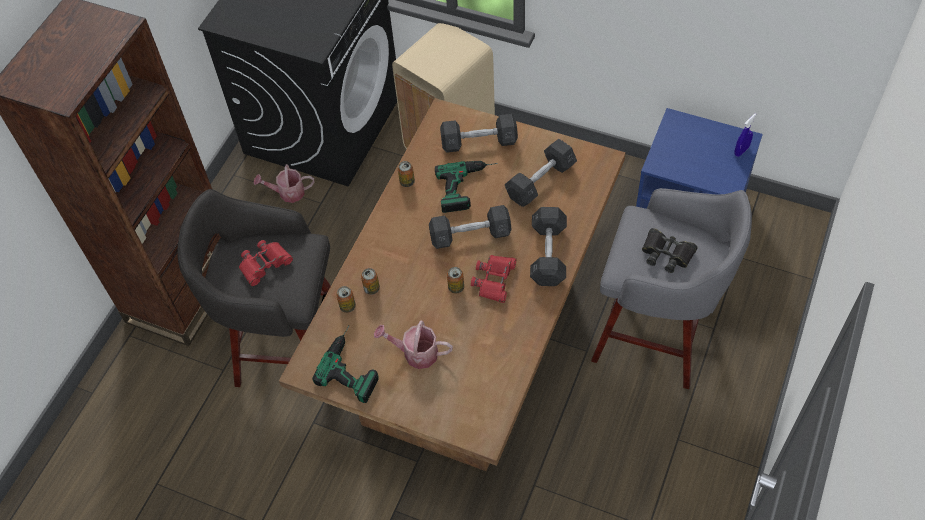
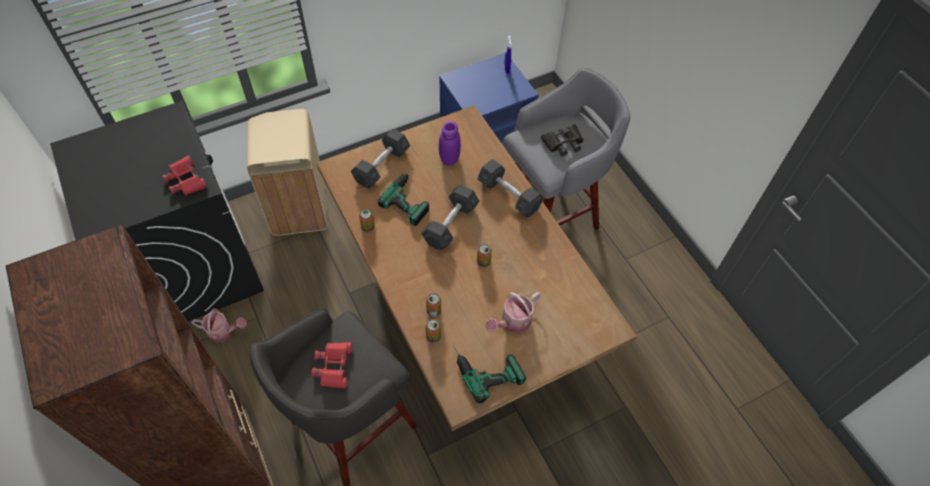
camera: 55 degrees left, 0 degrees up
watering can [254,164,315,203] -> watering can turned 120 degrees counterclockwise [191,308,247,343]
red binoculars [471,255,516,303] -> red binoculars moved to [162,155,207,196]
grey dumbbell [505,139,577,207] -> purple jar [439,121,461,166]

